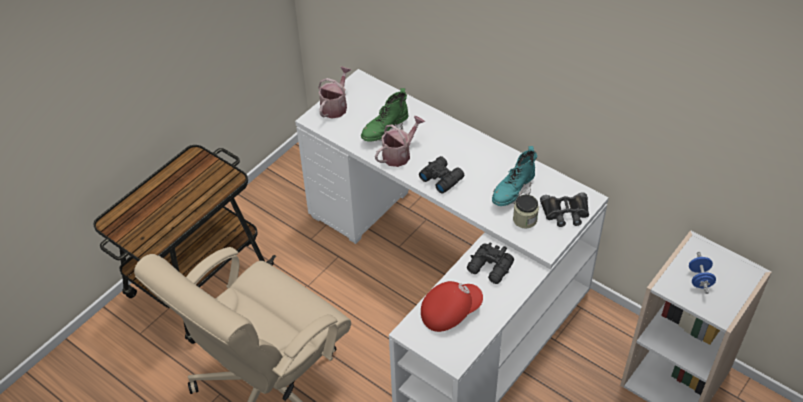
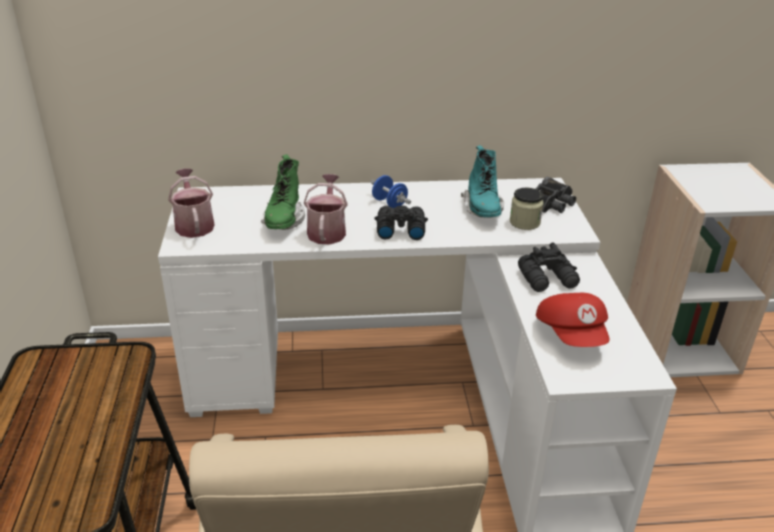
camera: 45 degrees left, 15 degrees down
red cap [421,281,483,332] -> red cap turned 150 degrees clockwise [536,293,610,347]
blue dumbbell [689,252,716,294] -> blue dumbbell moved to [370,175,411,208]

